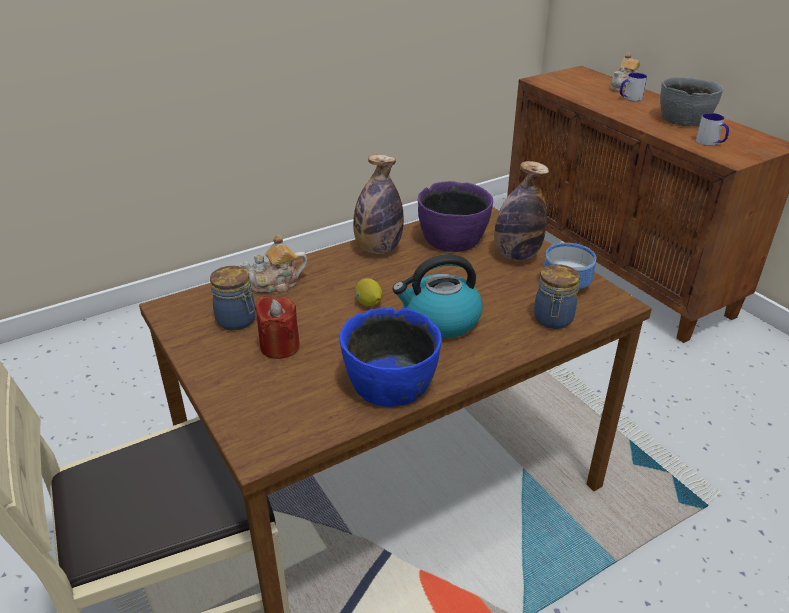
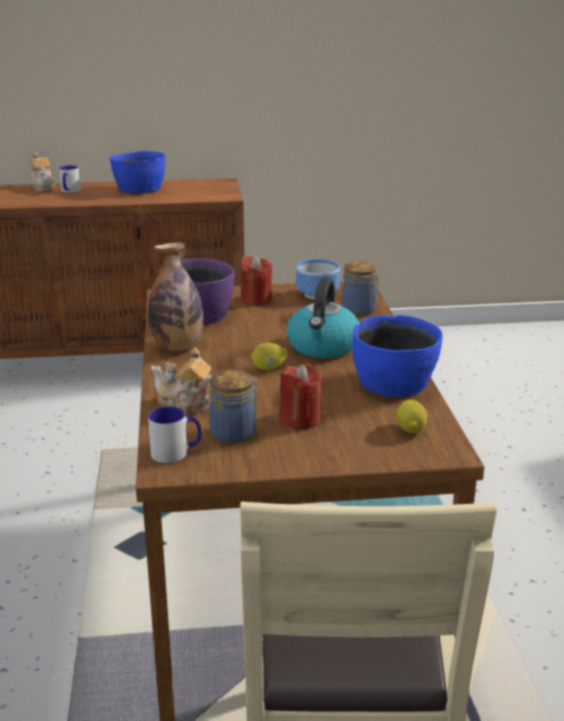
camera: 65 degrees left, 10 degrees down
teapot [239,235,307,293] -> teapot turned 105 degrees clockwise [151,347,213,414]
bottle [494,161,549,261] -> red candle [240,256,272,305]
grey bowl [660,77,723,127] -> blue bowl [110,151,165,194]
mug [696,113,729,146] -> mug moved to [148,406,201,463]
none -> lemon [396,400,427,434]

